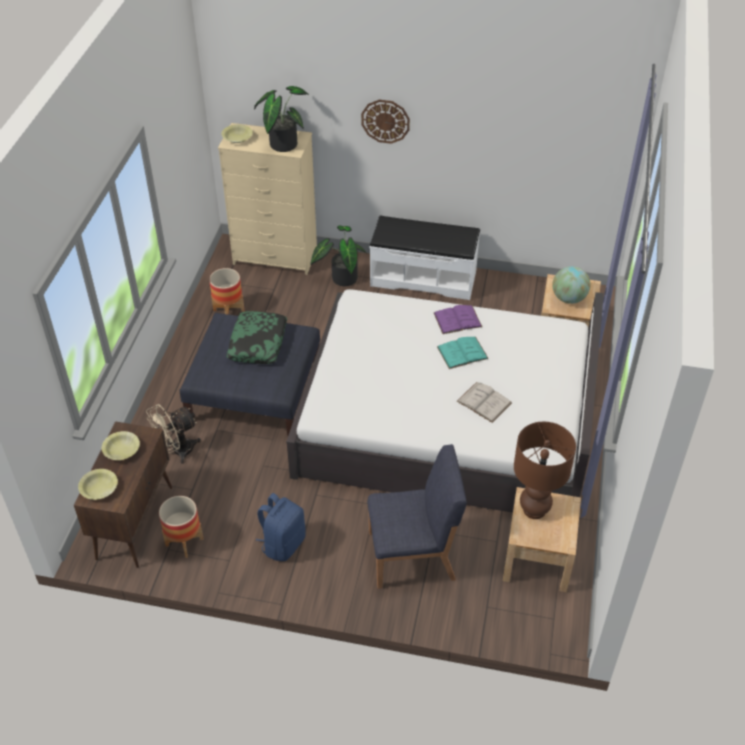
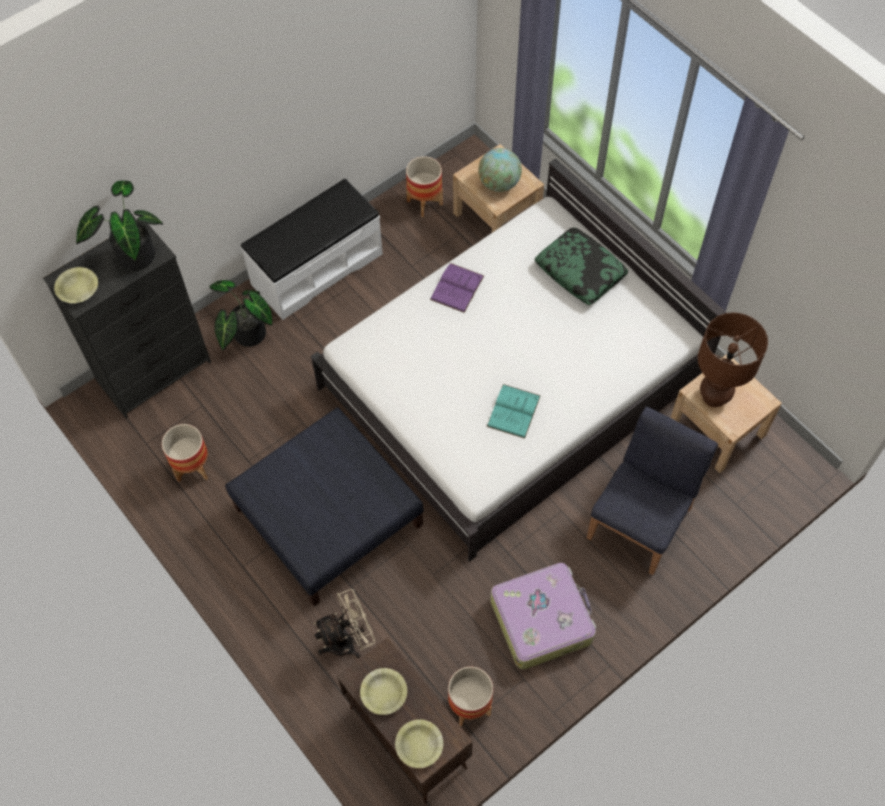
camera: 50 degrees left, 15 degrees up
beige fan [146,404,201,464] -> beige fan turned 120 degrees counterclockwise [313,589,375,658]
beige dresser [218,123,317,275] -> black dresser [43,223,211,418]
pillow [226,311,287,364] -> pillow moved to [535,228,628,305]
blue backpack [256,493,306,561] -> suitcase [490,563,596,670]
wall clock [361,100,410,144] -> none
turquoise book [437,336,489,369] -> turquoise book moved to [487,384,541,439]
white book [456,382,512,423] -> none
none -> planter [406,156,443,217]

